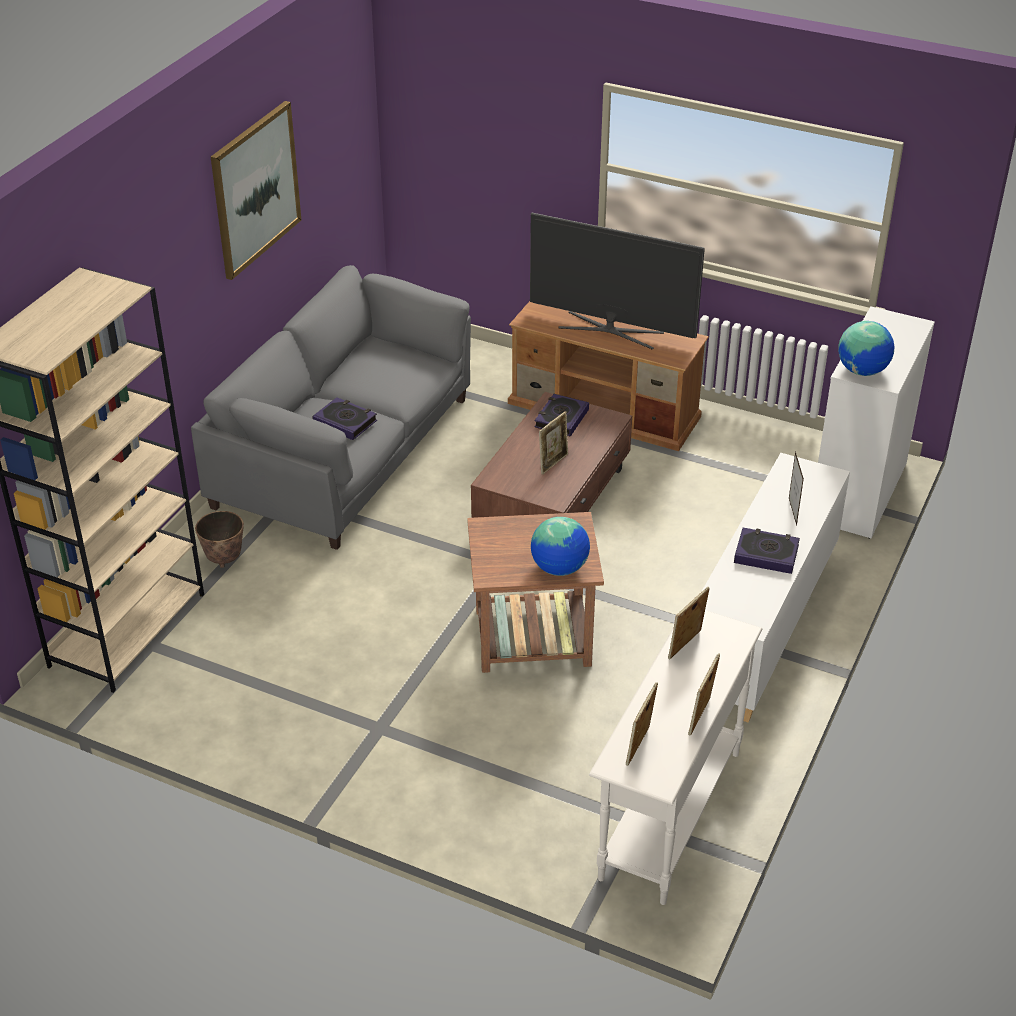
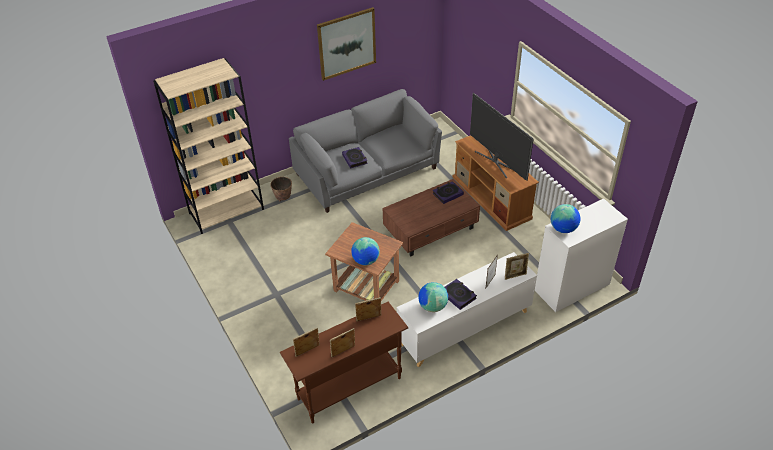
camera: 35 degrees right, 5 degrees up
picture frame [539,411,568,475] -> picture frame moved to [505,253,529,280]
white console table [589,605,762,905] -> brown console table [280,302,408,423]
none -> globe [418,282,448,312]

